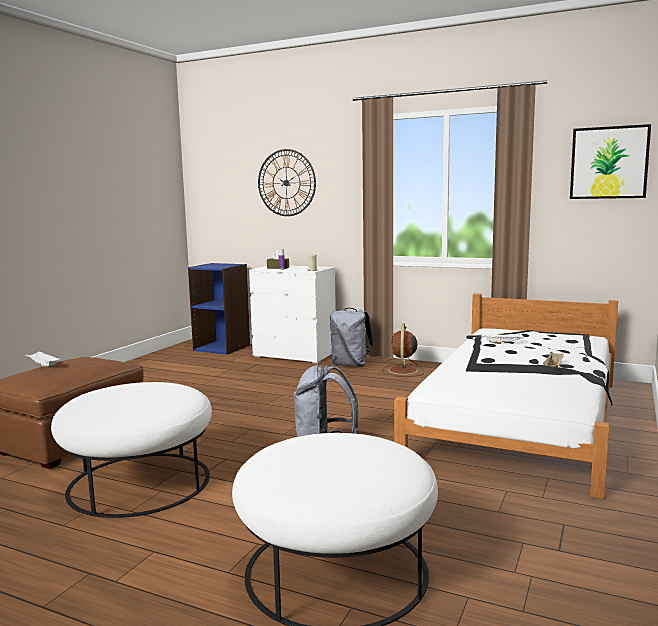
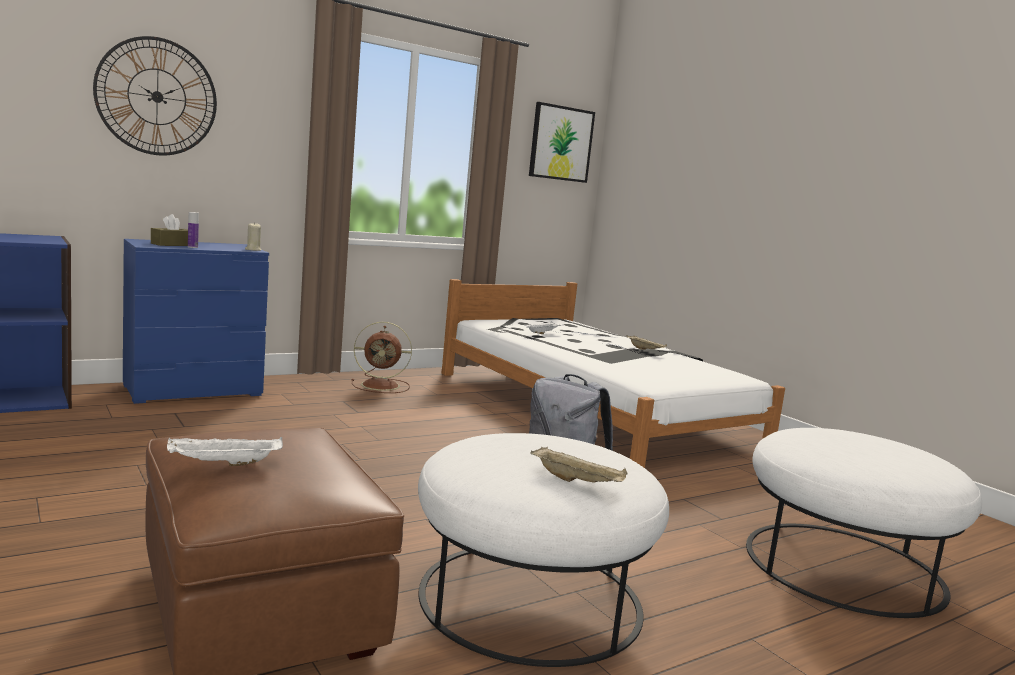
camera: 60 degrees left, 0 degrees up
white dresser [249,266,336,364] -> blue dresser [123,239,269,404]
grey backpack [330,307,374,367] -> none
brown fan [382,323,424,377] -> brown fan turned 45 degrees counterclockwise [351,322,412,393]
none -> beige tray [530,447,627,483]

